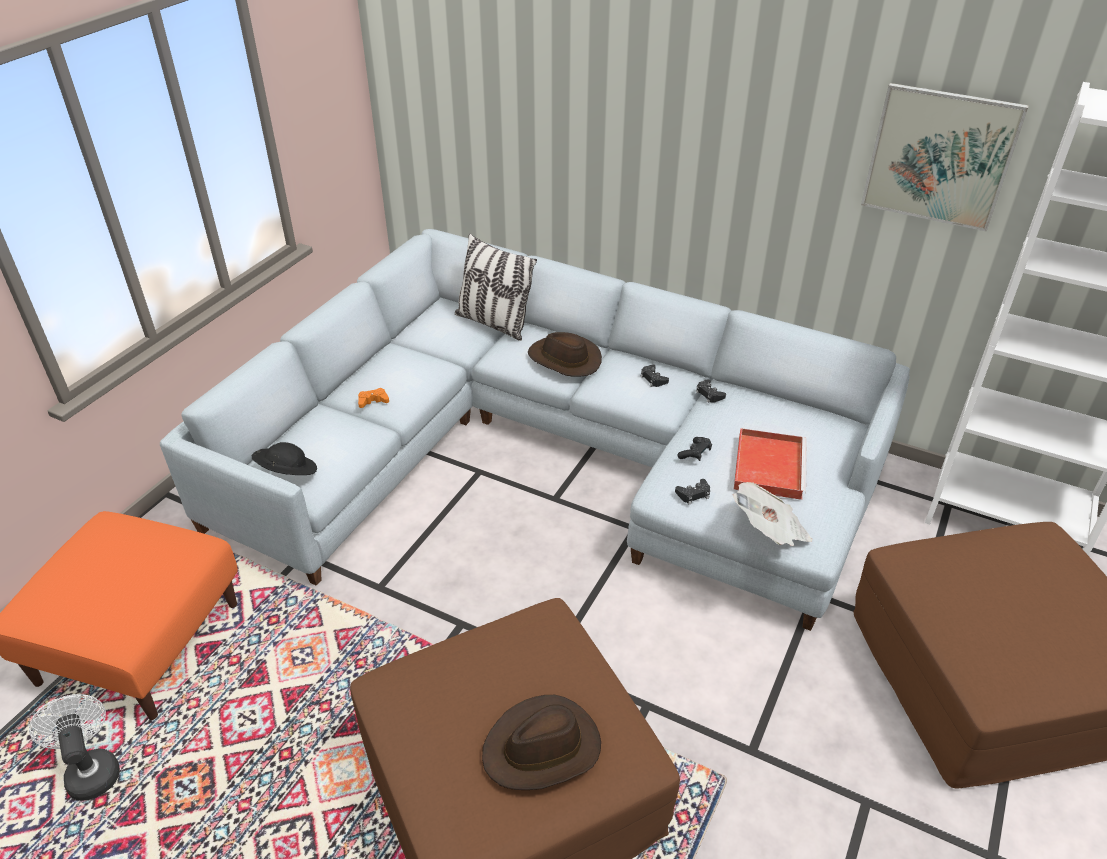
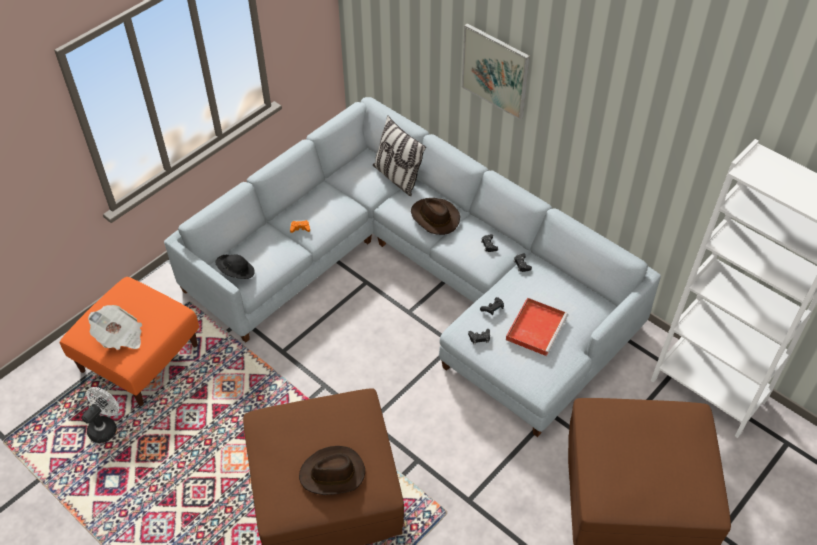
camera: 15 degrees right, 10 degrees up
white fan [29,694,120,801] -> white fan turned 45 degrees clockwise [82,387,119,443]
newspaper [732,482,812,546] -> newspaper moved to [88,305,142,350]
picture [861,83,1029,232] -> picture moved to [462,23,530,120]

